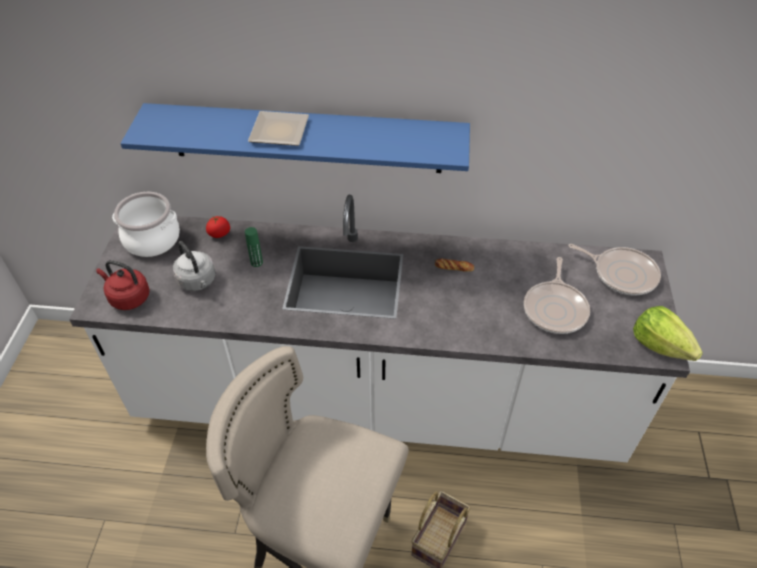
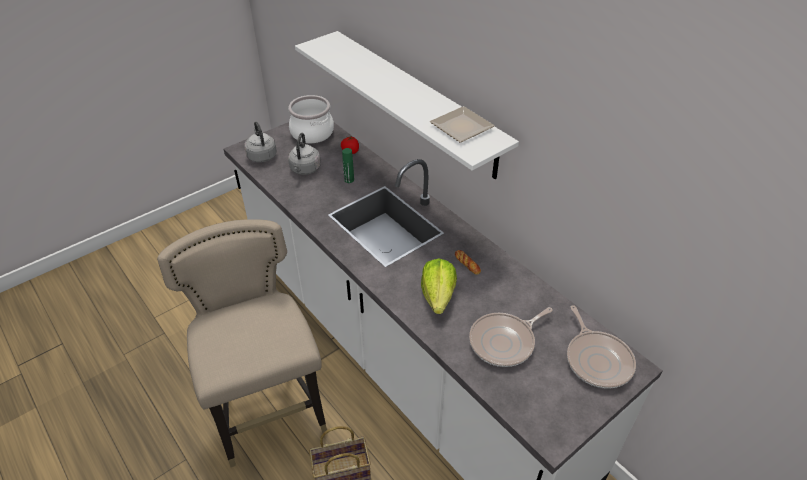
camera: 45 degrees right, 5 degrees down
red kettle [97,260,150,310] -> grey kettle [244,121,277,163]
blue shelf [120,103,470,173] -> white shelf [295,31,519,179]
plate [248,111,309,146] -> plate moved to [430,106,495,143]
lettuce [633,306,703,361] -> lettuce moved to [421,259,457,314]

